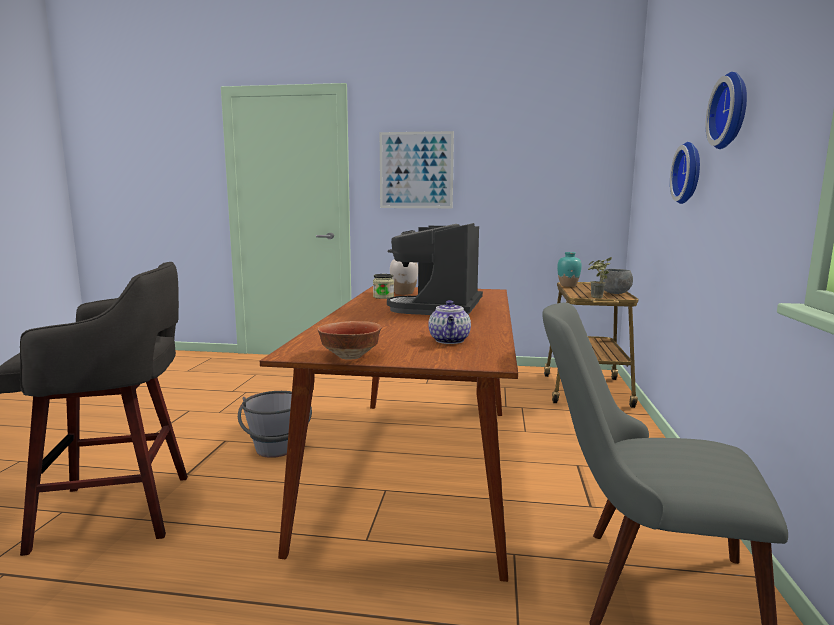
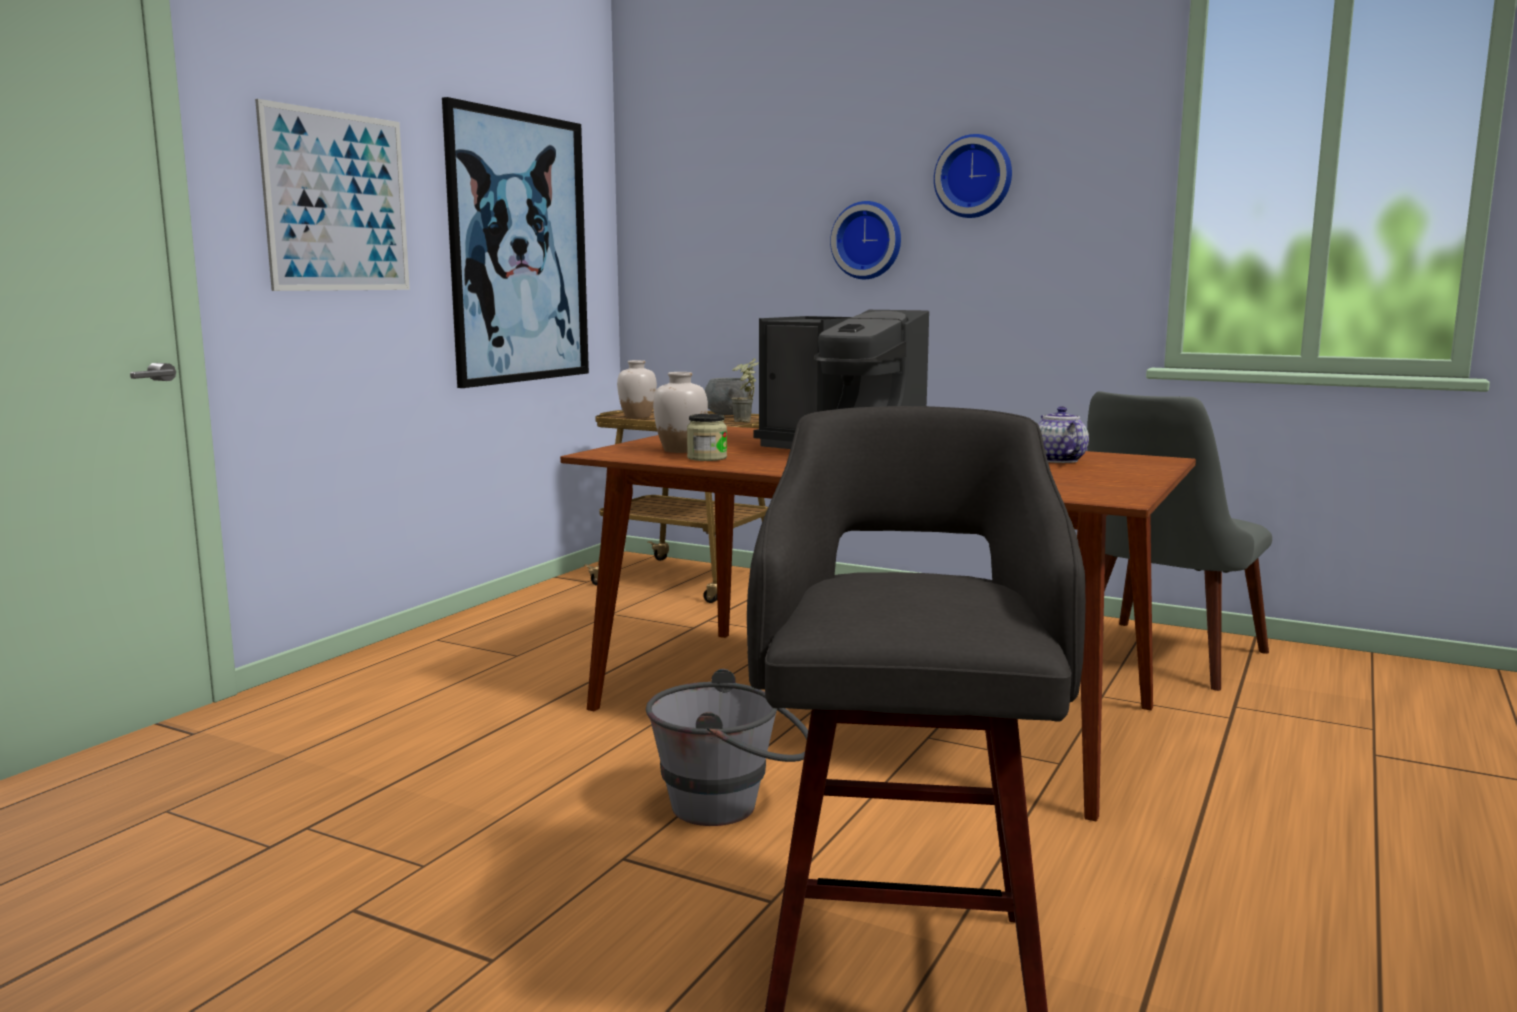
camera: 70 degrees left, 0 degrees up
bowl [317,321,382,360] -> none
teapot [428,300,471,344] -> teapot turned 120 degrees counterclockwise [1038,406,1089,463]
turquoise vase [557,252,582,287] -> white vase [617,360,657,419]
none -> picture [442,97,589,388]

